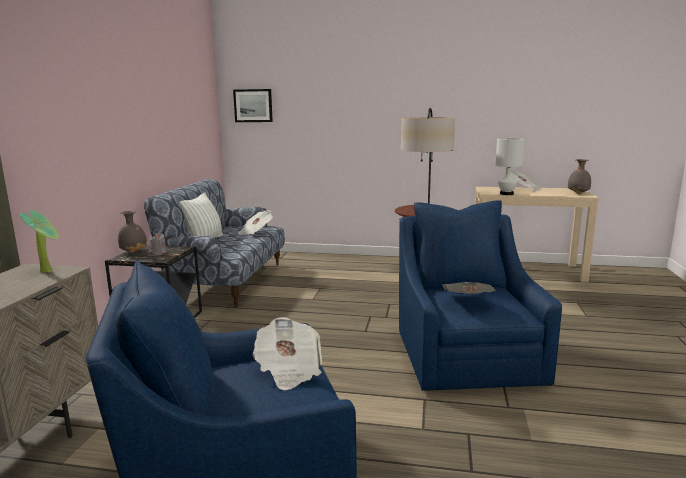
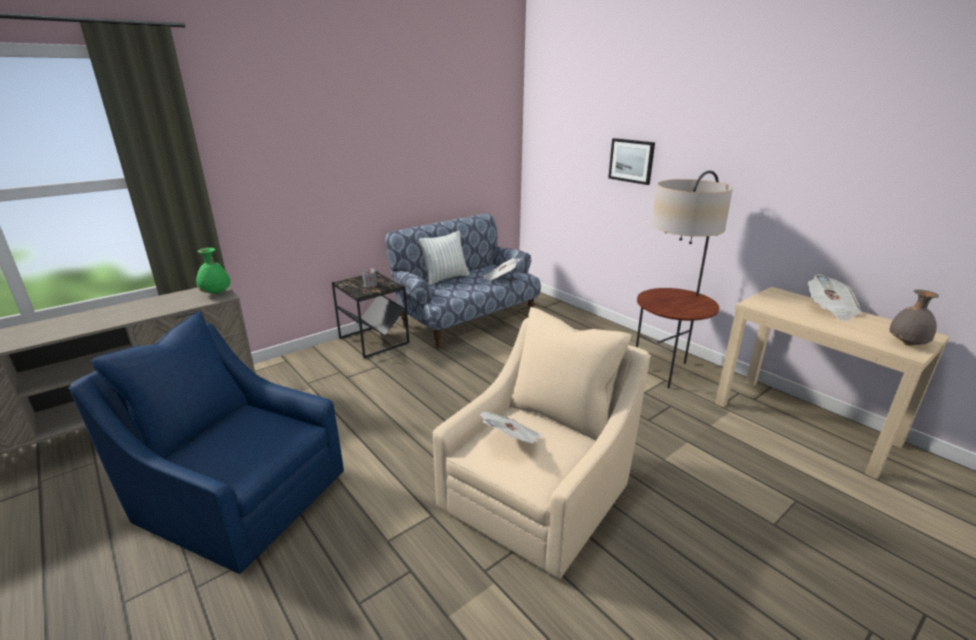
camera: 40 degrees right, 10 degrees up
potted plant [20,210,59,273] -> green vase [196,248,230,294]
grey vase [118,210,147,253] -> none
picture [233,89,273,122] -> picture moved to [608,138,655,185]
newspaper [252,317,322,390] -> none
blue armchair [399,200,562,391] -> beige armchair [432,307,651,579]
white table lamp [496,138,525,195] -> none

